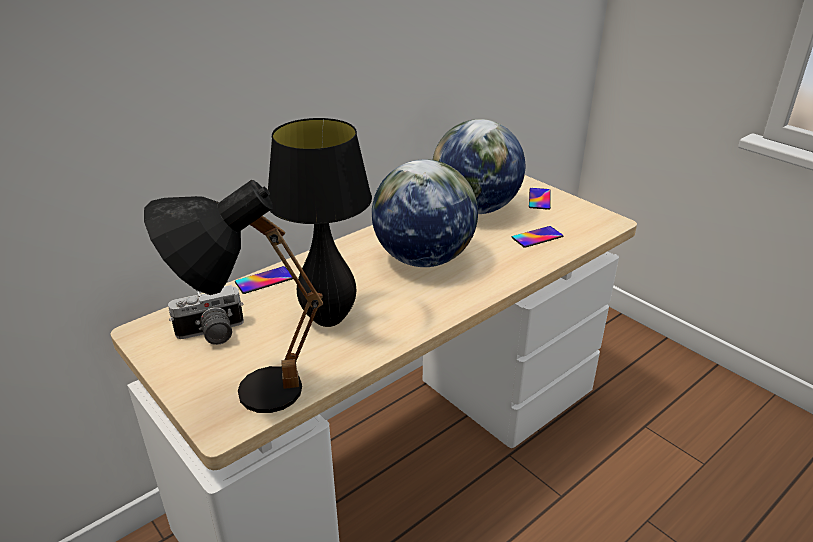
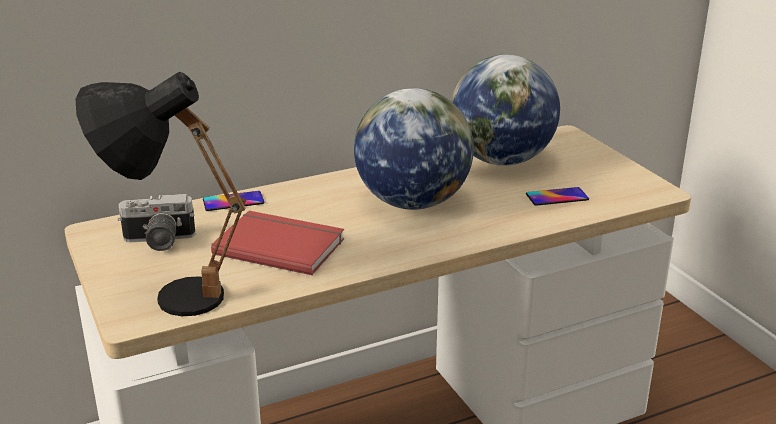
camera: 15 degrees right, 5 degrees down
black table lamp [268,118,372,327] -> red book [211,211,344,275]
phone [529,188,551,210] -> none

